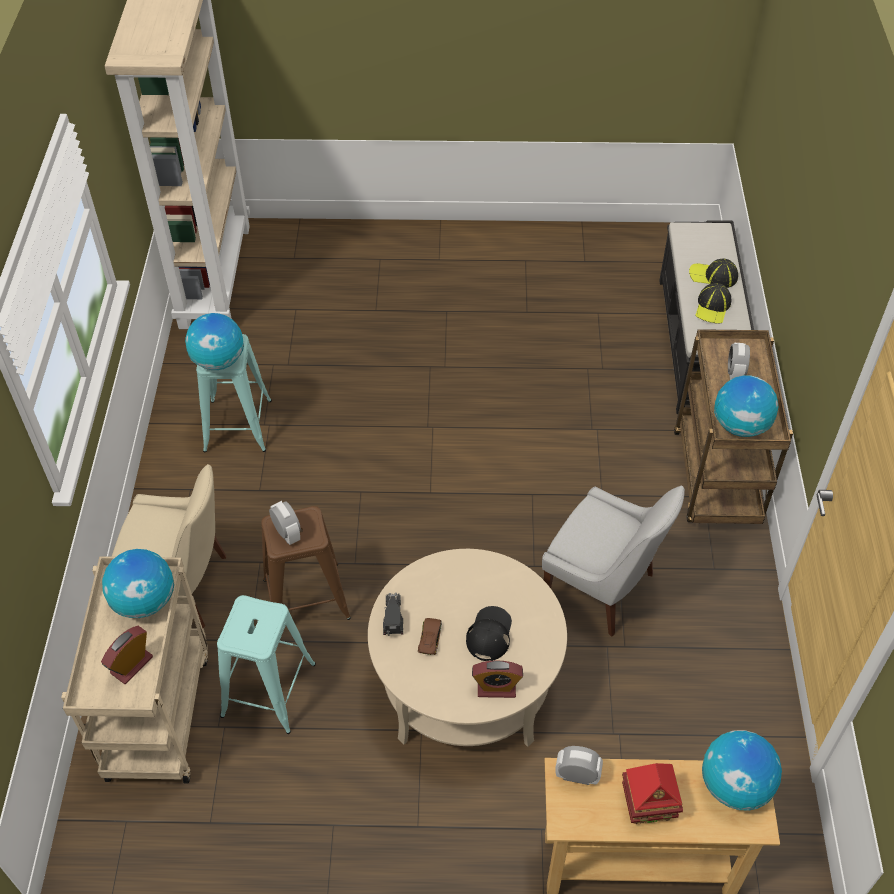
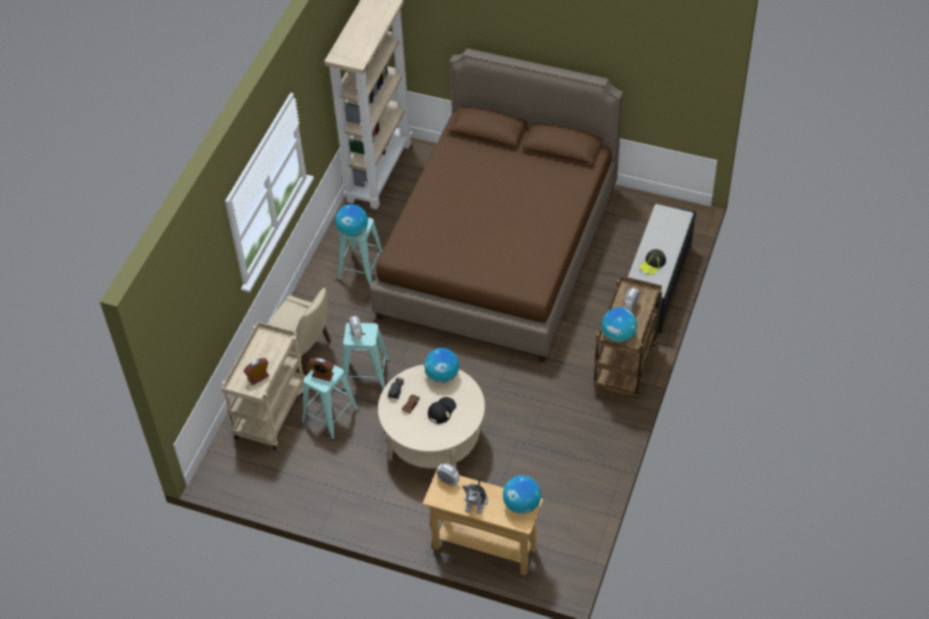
camera: 20 degrees right, 0 degrees up
globe [102,549,174,618] -> globe moved to [424,348,459,383]
brown stool [261,506,351,620] -> turquoise stool [342,323,390,390]
alarm clock [472,661,523,698] -> alarm clock moved to [309,358,334,381]
white chair [542,486,685,637] -> none
toy house [622,763,683,824] -> plush toy [463,478,488,514]
cap [689,259,738,288] -> none
none -> brown bed [370,48,623,362]

